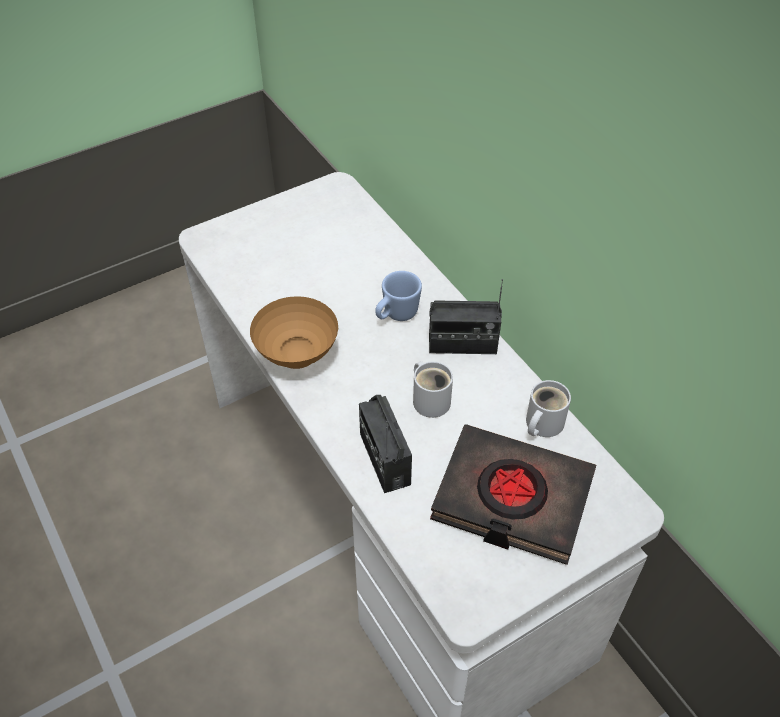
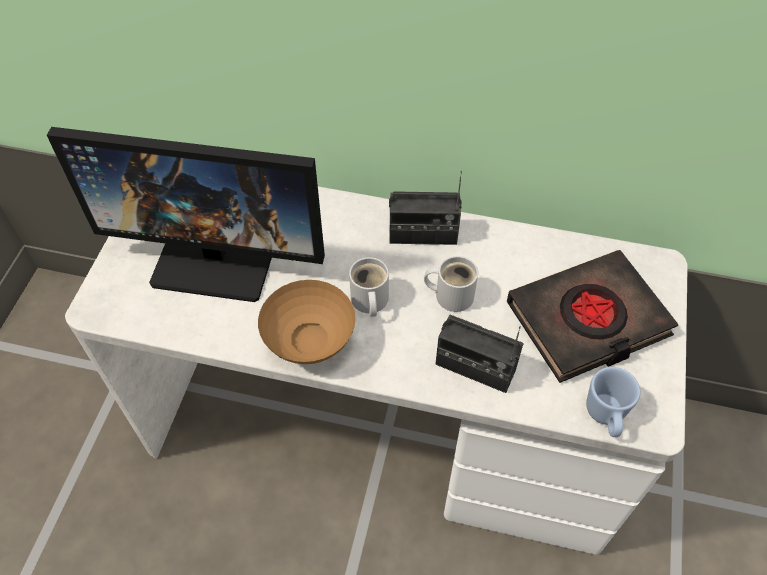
camera: 45 degrees left, 5 degrees up
blue mug [375,271,422,321] -> blue mug moved to [586,367,641,437]
radio [429,279,503,354] -> radio turned 45 degrees clockwise [389,171,462,245]
white mug [526,380,571,437] -> white mug moved to [349,257,389,317]
none -> monitor [47,127,325,302]

